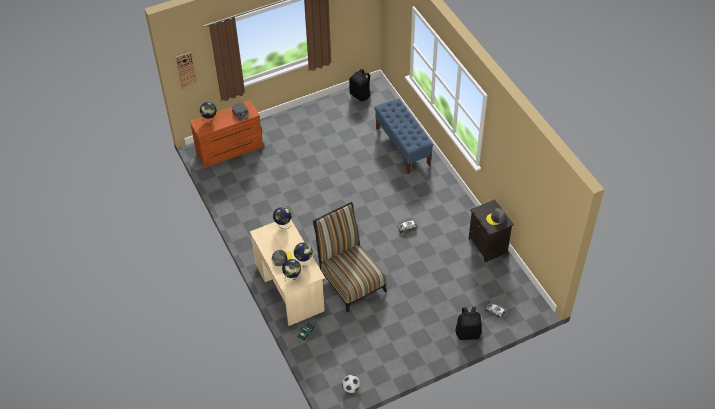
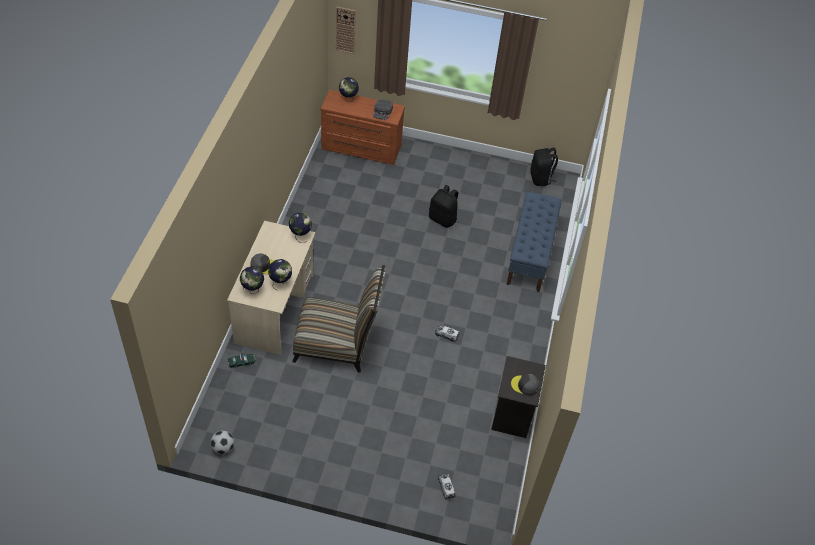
camera: 35 degrees right, 0 degrees up
chair [313,202,387,313] -> chair turned 90 degrees clockwise [292,265,386,373]
black backpack [455,307,482,340] -> black backpack moved to [429,185,458,228]

